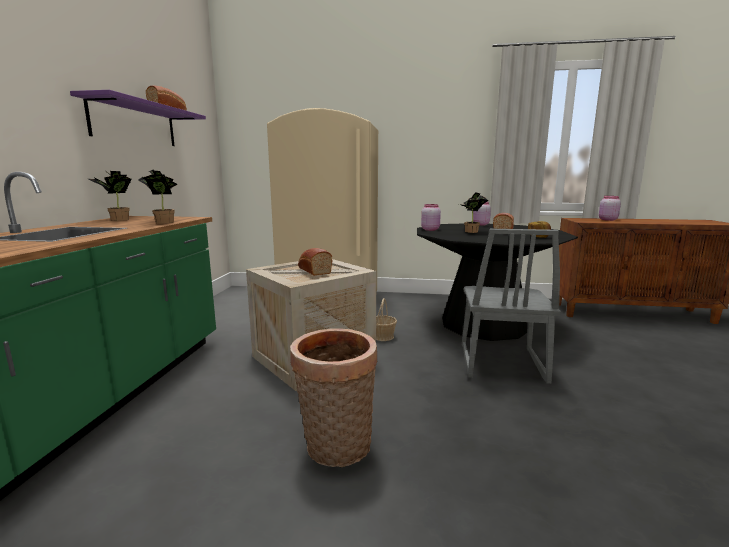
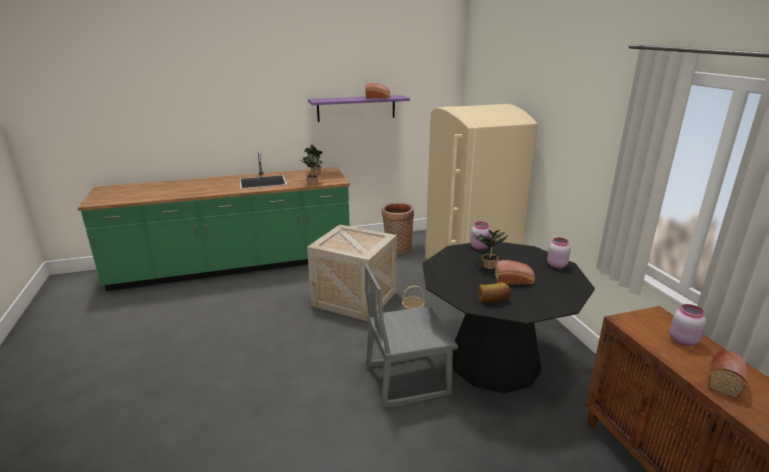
camera: 65 degrees right, 10 degrees up
basket [290,329,377,467] -> basket moved to [382,203,414,254]
bread [298,248,333,276] -> bread moved to [708,351,748,399]

